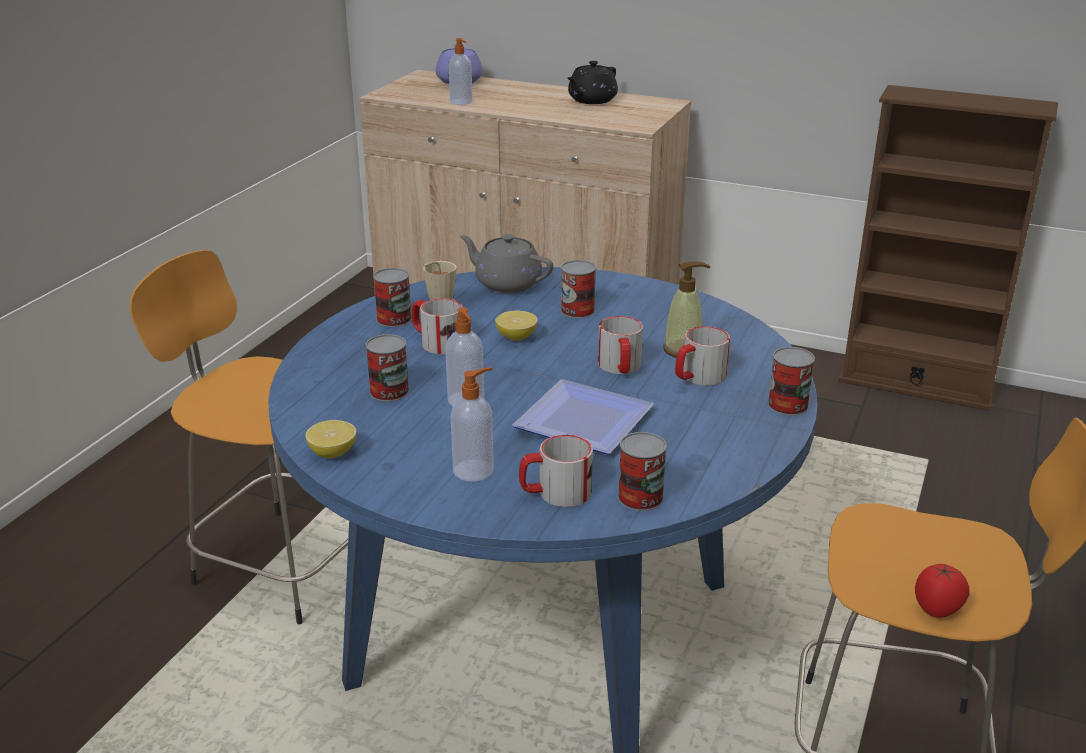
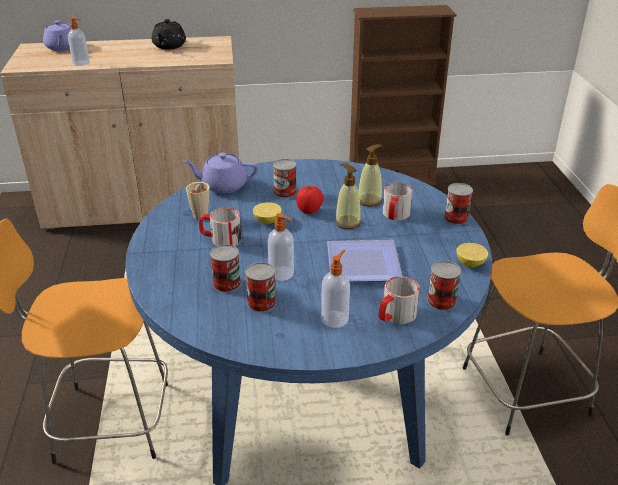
camera: 30 degrees left, 5 degrees up
lemon [305,420,356,458] -> lemon moved to [456,243,488,267]
can [373,268,412,327] -> can moved to [245,262,276,312]
grey teapot [460,234,553,293] -> purple teapot [183,153,258,193]
mug [598,316,643,374] -> soap dispenser [335,163,361,229]
tomato [915,564,969,618] -> tomato moved to [296,186,323,214]

